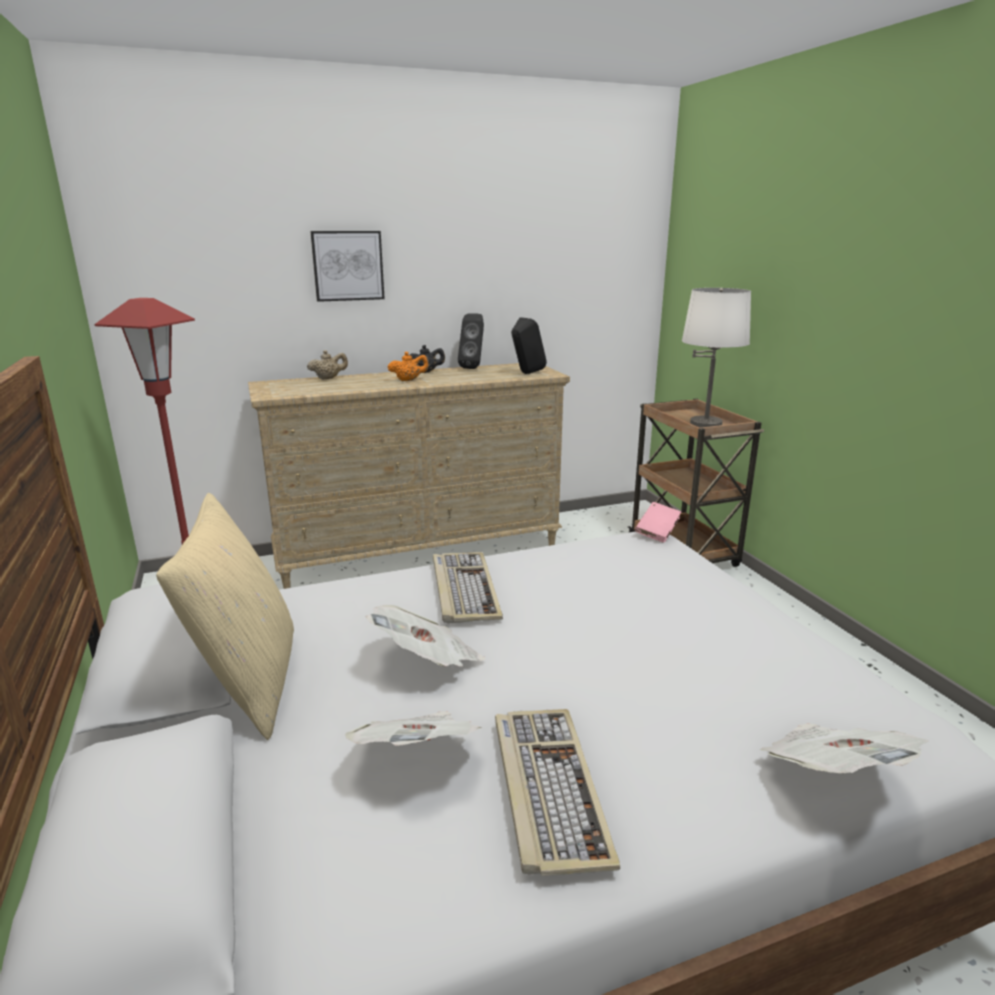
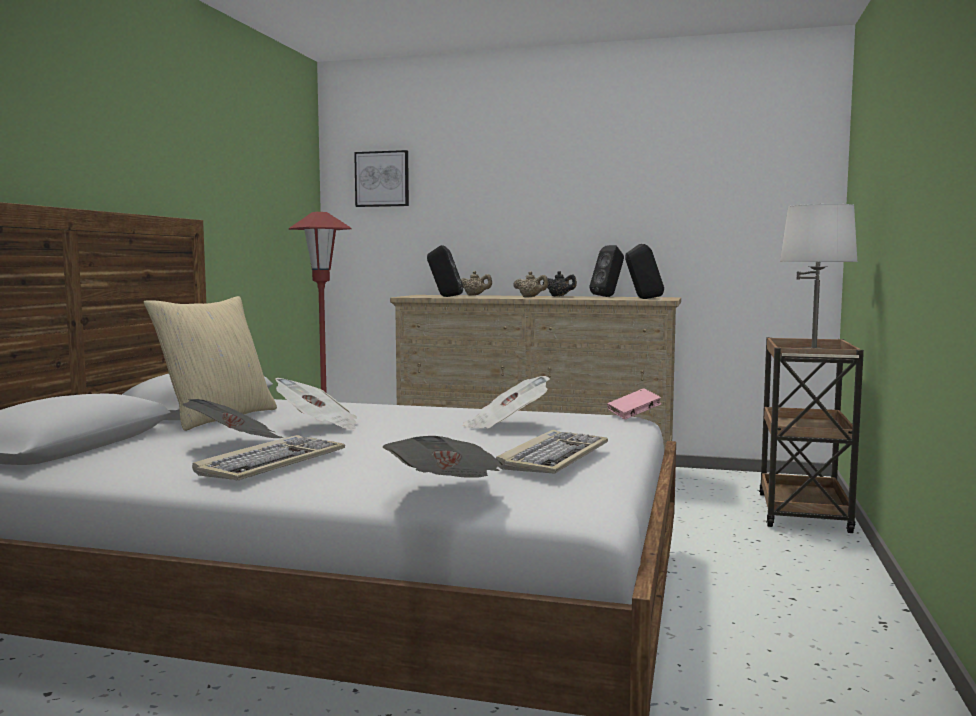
camera: 35 degrees right, 15 degrees down
picture [310,231,385,302] -> picture moved to [354,150,409,207]
orange teapot [388,352,429,381] -> beige teapot [513,271,548,297]
keyboard [433,552,503,624] -> keyboard moved to [496,430,608,474]
none -> black speaker [427,245,463,297]
none -> newspaper [463,376,550,429]

